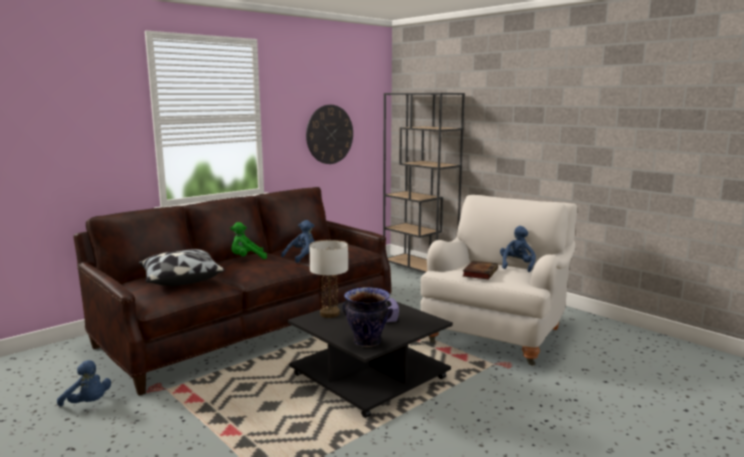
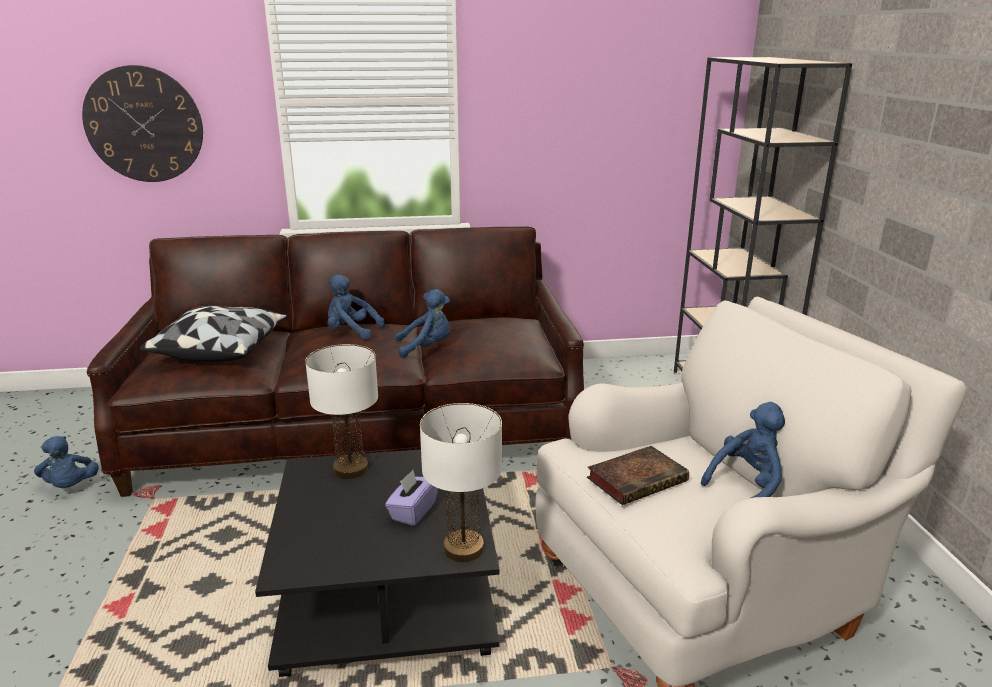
camera: 35 degrees right, 10 degrees up
green plush toy [230,222,267,259] -> blue plush toy [327,275,385,340]
wall clock [306,105,353,164] -> wall clock moved to [82,65,203,182]
vase [342,288,393,347] -> none
none -> table lamp [420,403,502,562]

